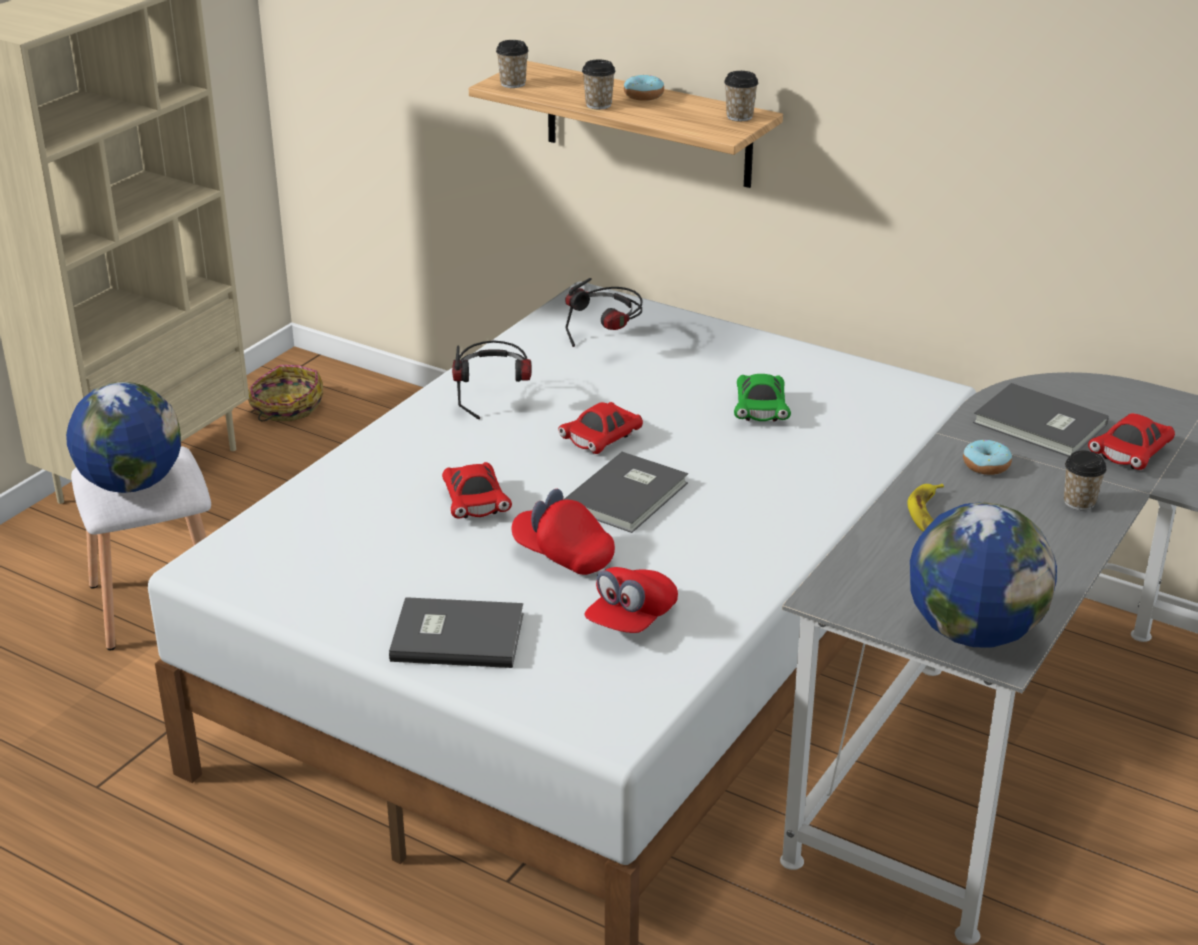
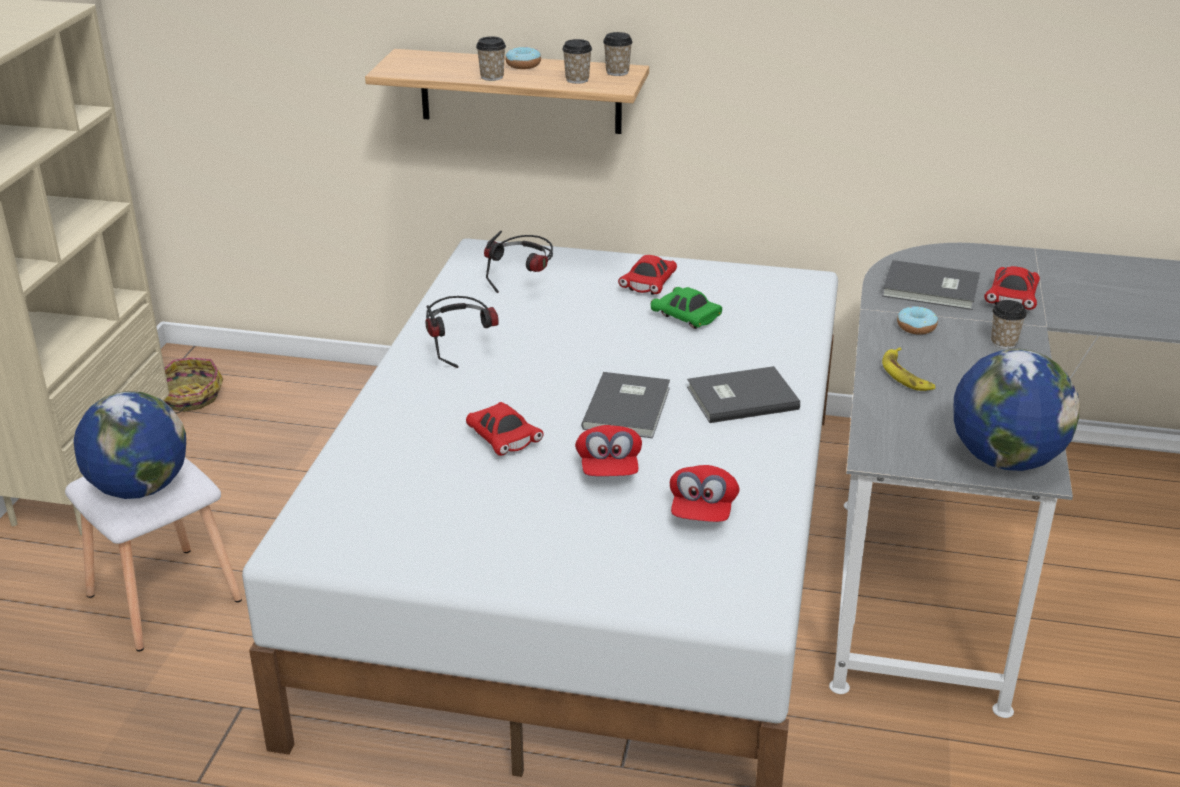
camera: 20 degrees left, 0 degrees up
grey book [389,597,523,668] -> grey book moved to [687,366,800,423]
cup [496,40,529,88] -> cup moved to [562,39,592,84]
red cap [512,489,615,575] -> red cap turned 105 degrees counterclockwise [575,425,642,476]
red toy car [558,402,643,454] -> red toy car moved to [618,255,677,295]
green toy car [734,374,791,422] -> green toy car turned 150 degrees clockwise [651,287,722,329]

